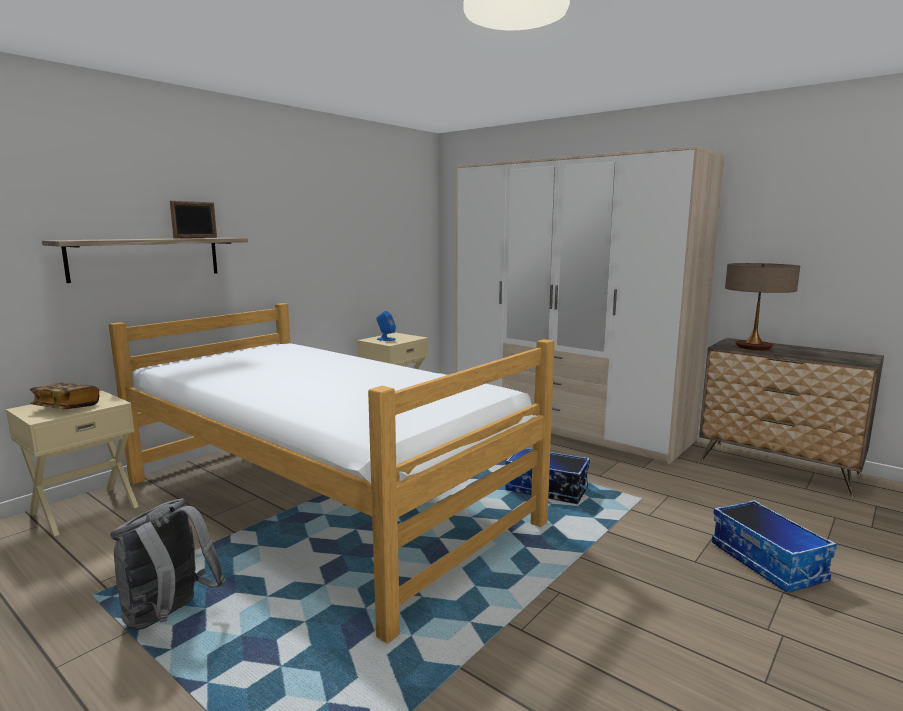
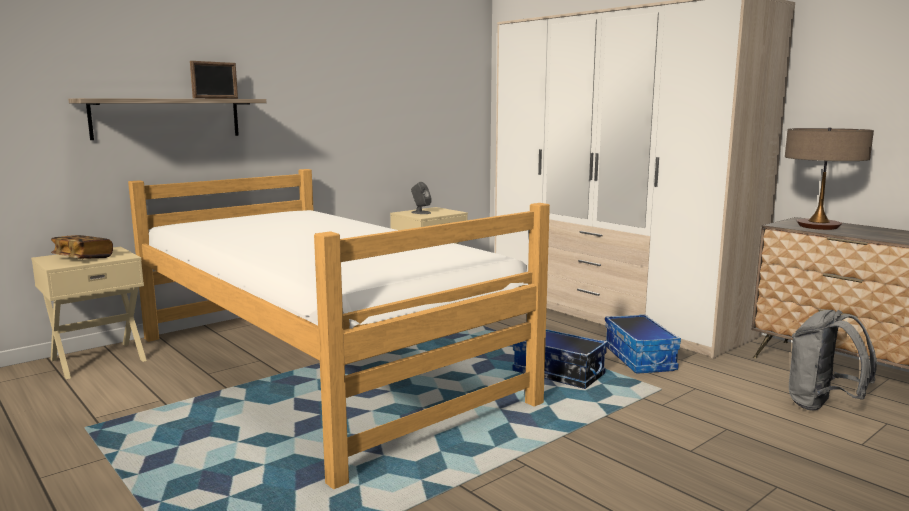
camera: 10 degrees right, 0 degrees up
grey backpack [110,498,226,630] -> grey backpack moved to [789,310,877,411]
blue speaker [376,311,396,341] -> grey speaker [411,182,432,214]
storage box [712,500,837,593] -> storage box moved to [605,314,681,374]

